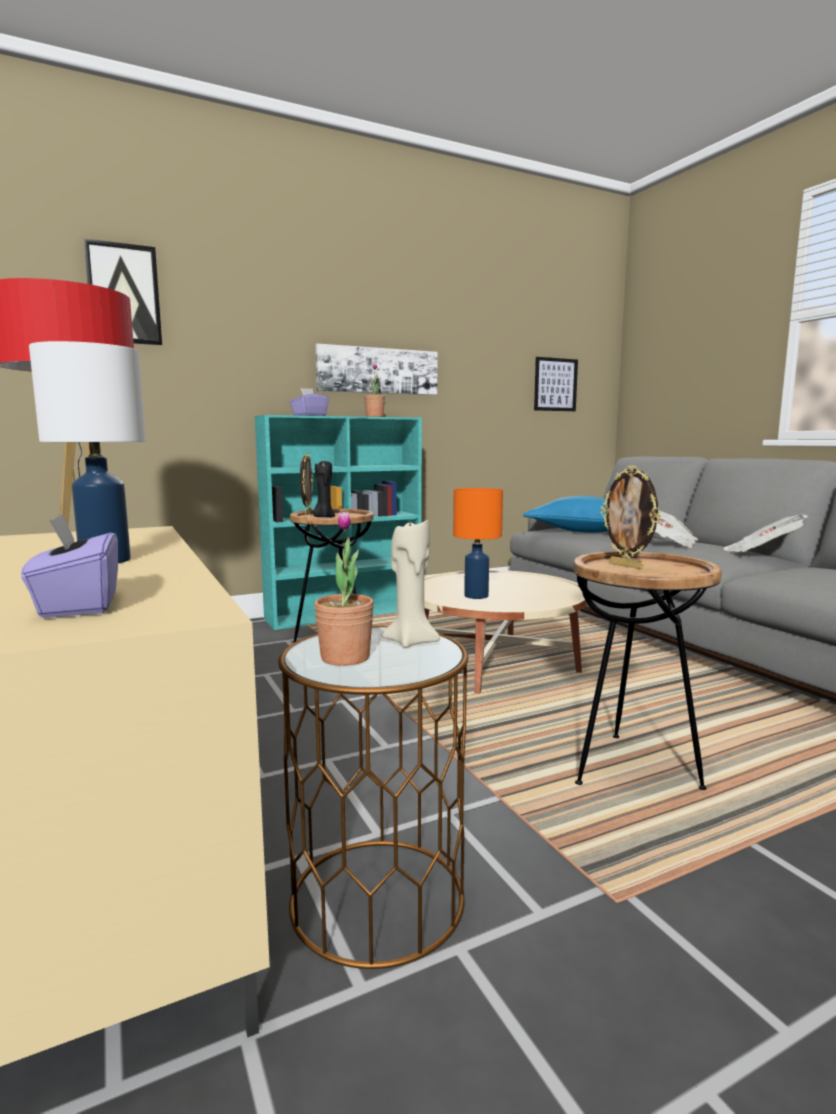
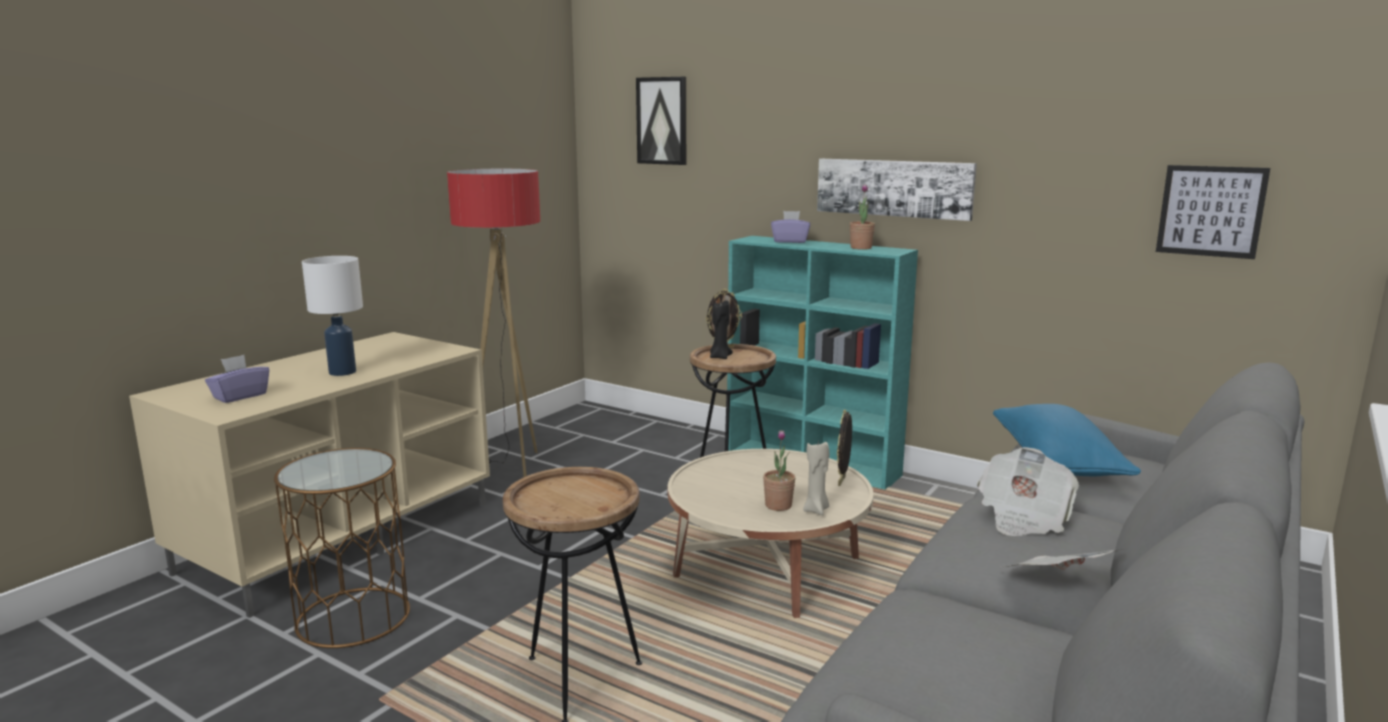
camera: 60 degrees right, 5 degrees up
potted plant [314,512,374,666] -> potted plant moved to [763,430,795,511]
beige candle [381,520,440,648] -> beige candle moved to [803,440,829,515]
orange table lamp [453,488,503,599] -> none
picture frame [601,465,661,569] -> picture frame moved to [837,410,852,486]

